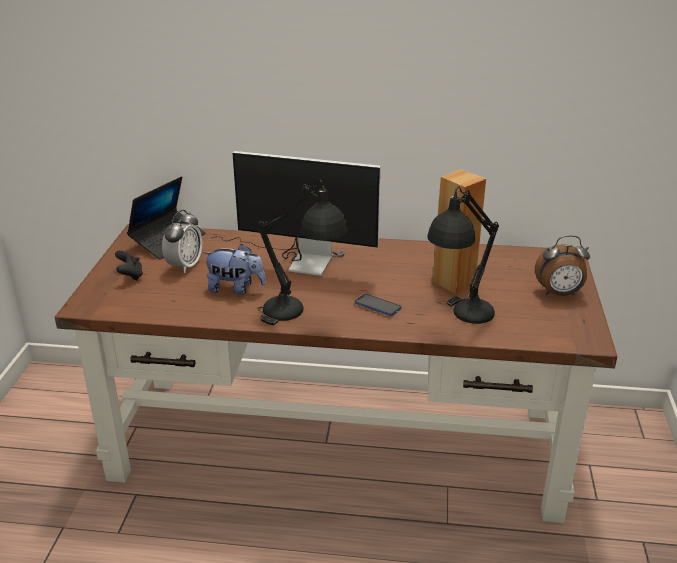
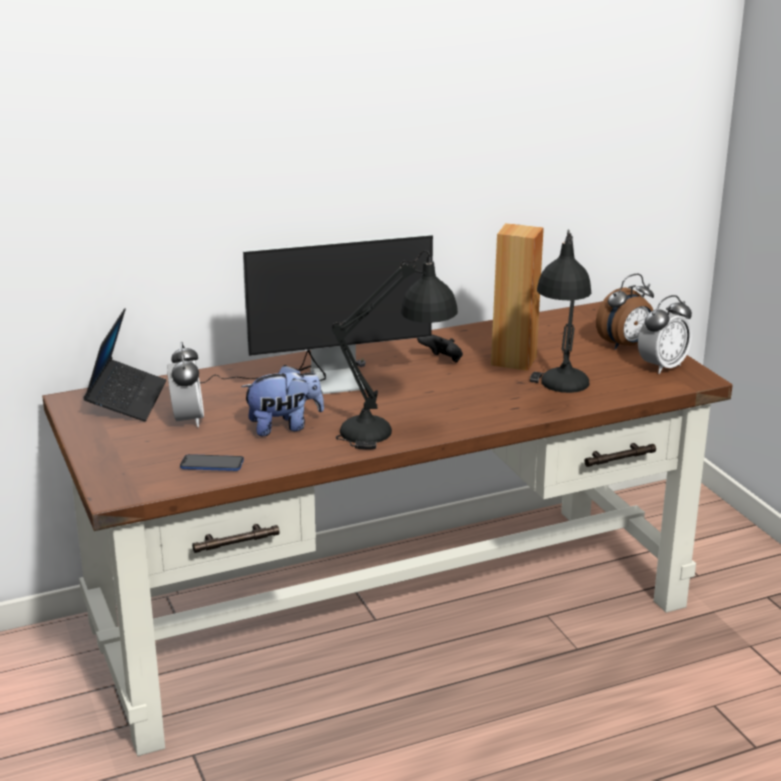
camera: 30 degrees left, 5 degrees down
black game controller [115,250,143,280] -> black game controller moved to [417,334,463,363]
phone [355,294,402,316] -> phone moved to [180,454,244,471]
none -> alarm clock [638,295,692,374]

